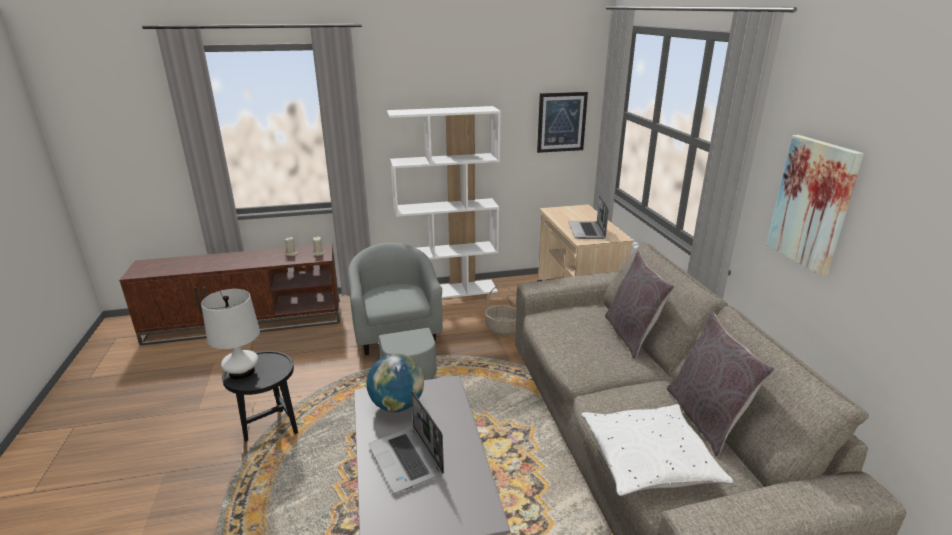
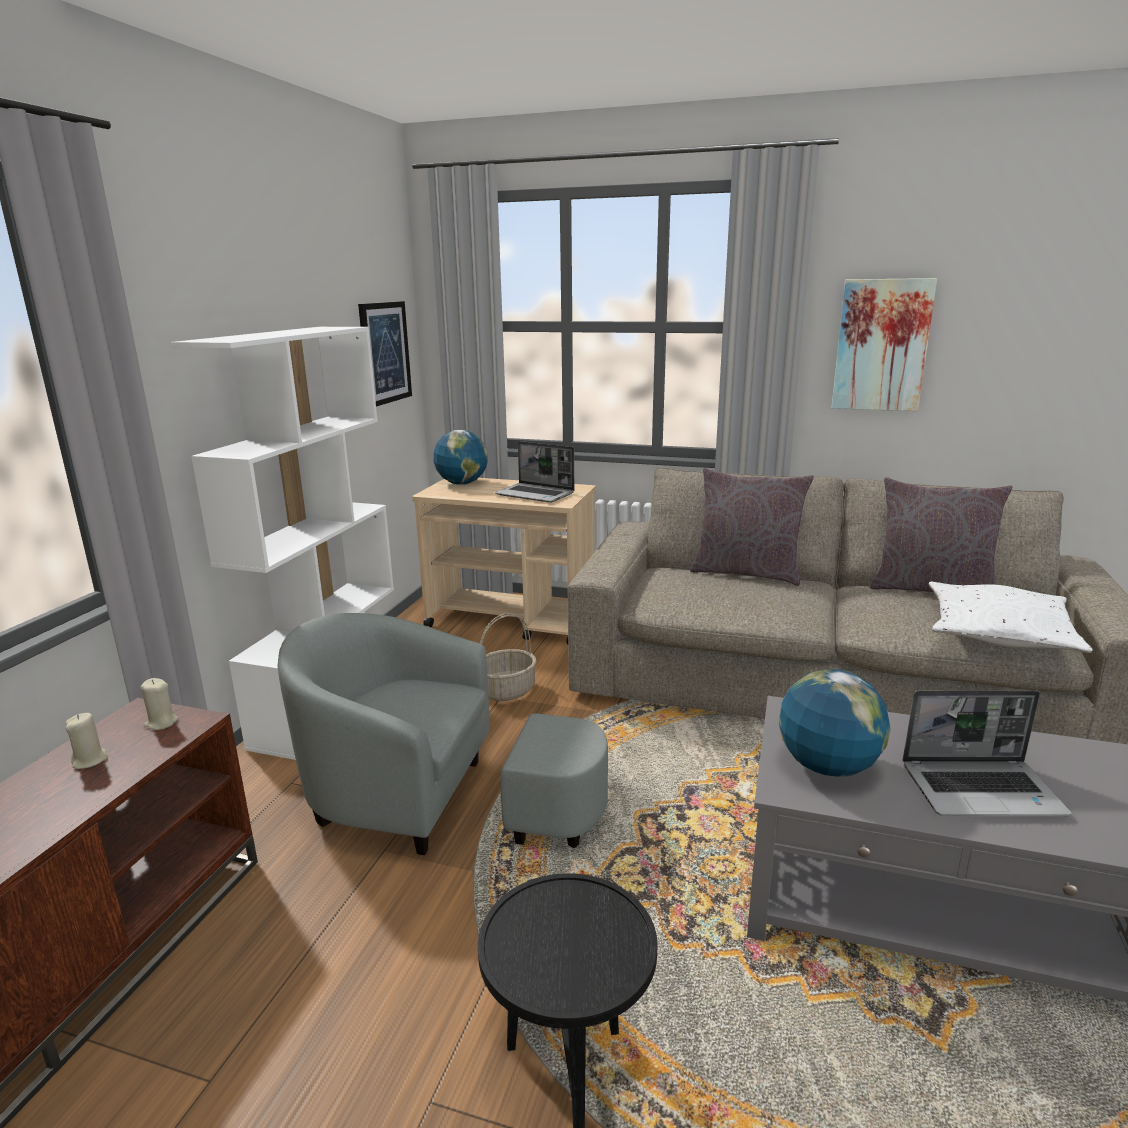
camera: 60 degrees left, 5 degrees down
white table lamp [201,289,260,380] -> none
none -> globe [434,430,488,485]

